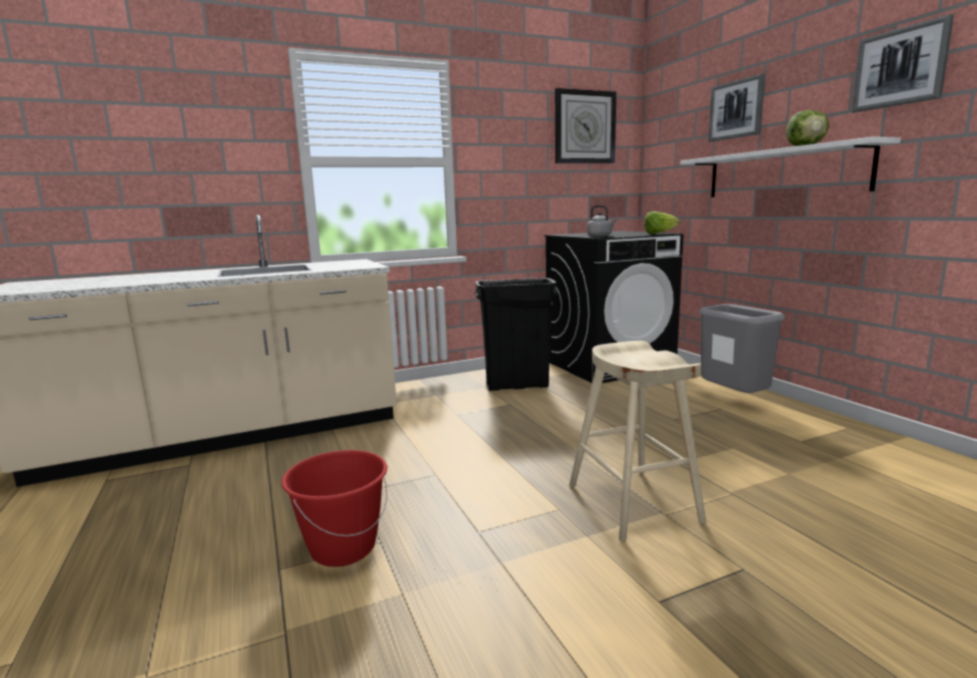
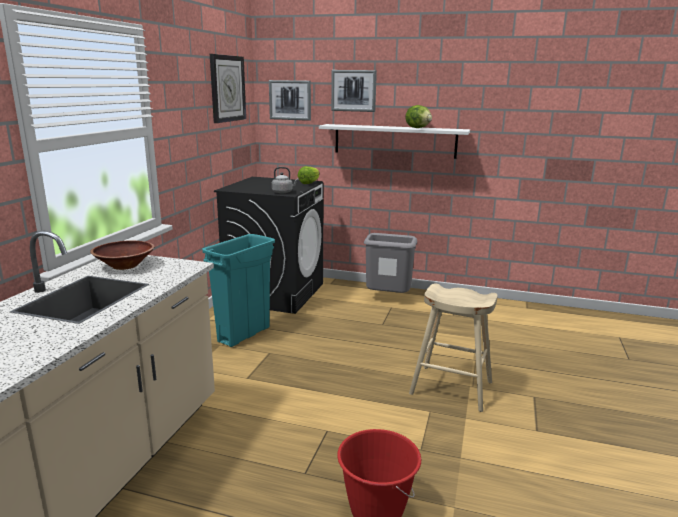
camera: 50 degrees left, 5 degrees up
black trash can [475,278,558,391] -> turquoise trash can [202,234,275,347]
picture [851,14,954,112] -> picture moved to [269,80,311,121]
none -> brown bowl [90,240,155,270]

